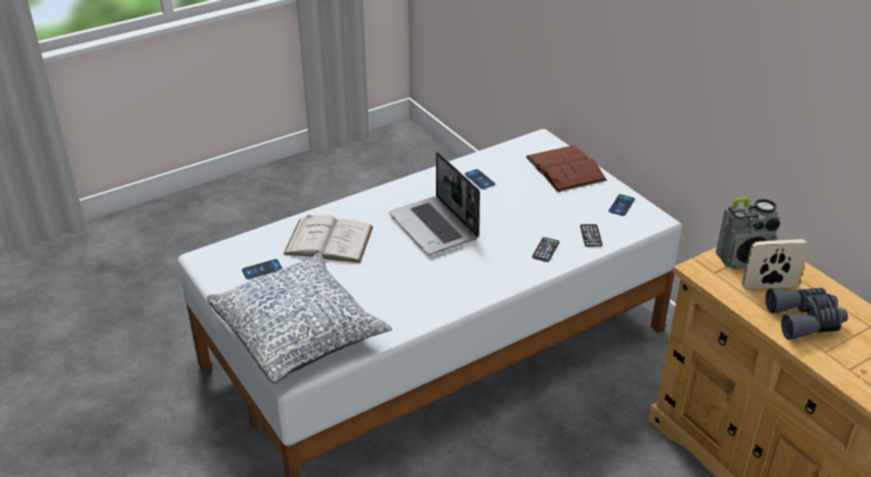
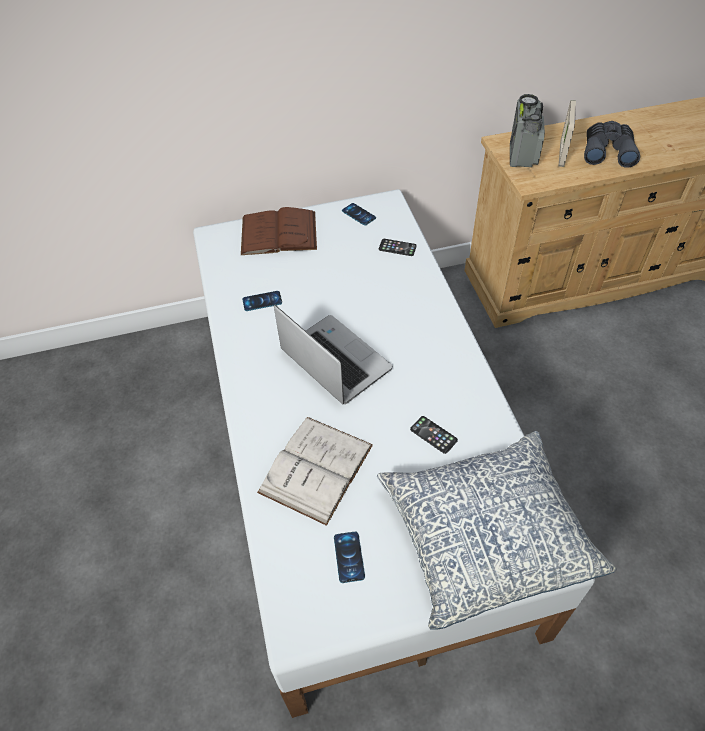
camera: 70 degrees left, 15 degrees up
laptop [389,152,480,255] -> laptop turned 120 degrees counterclockwise [274,305,393,404]
phone [532,237,559,262] -> phone moved to [410,416,458,454]

